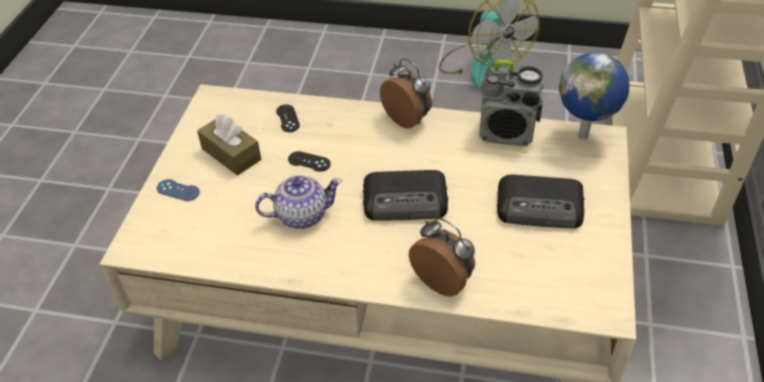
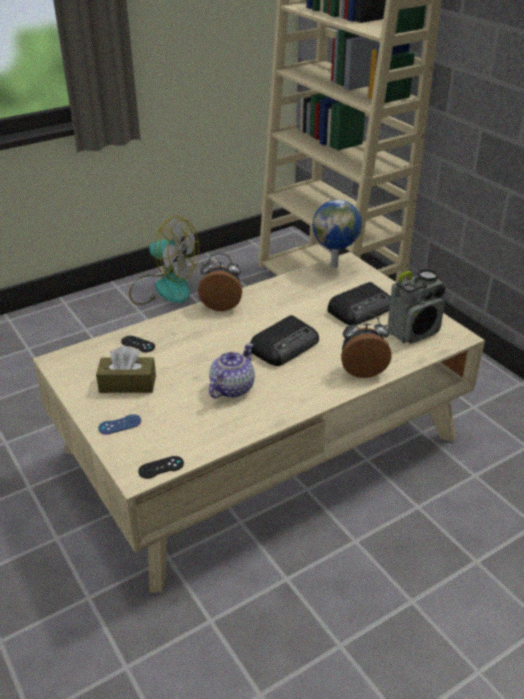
camera: 45 degrees left, 10 degrees down
black game controller [288,151,331,172] -> black game controller moved to [138,456,184,479]
radio [479,60,543,146] -> radio moved to [387,268,446,344]

